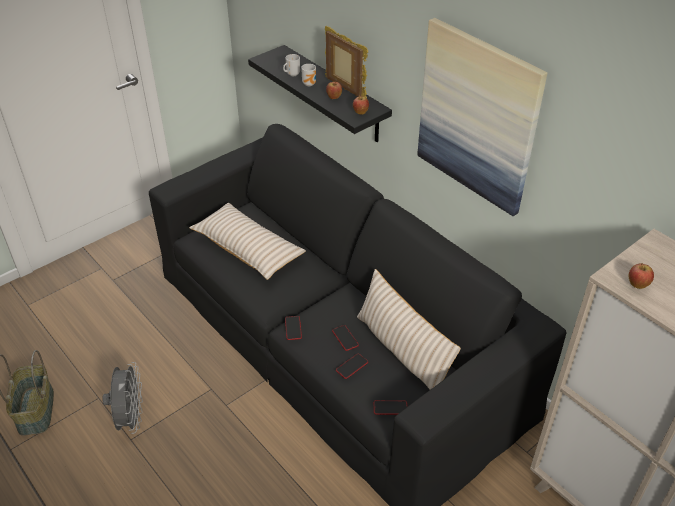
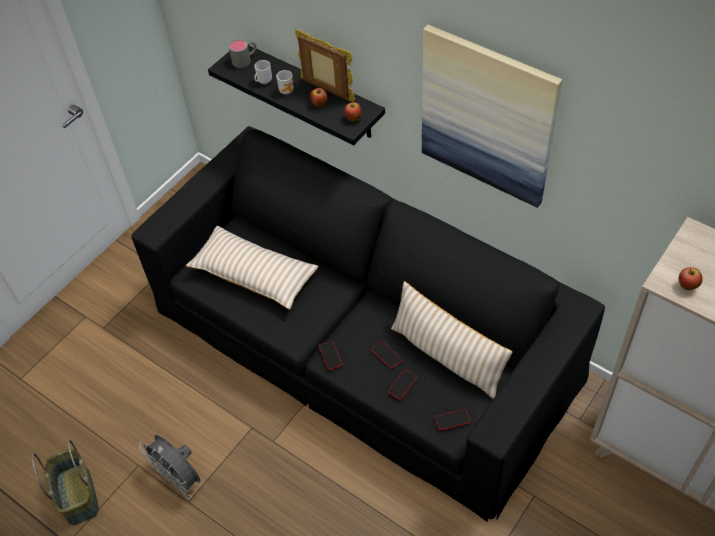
camera: 10 degrees left, 10 degrees up
grey fan [102,362,143,434] -> grey fan turned 150 degrees clockwise [139,435,201,498]
none -> grey mug [229,39,256,68]

